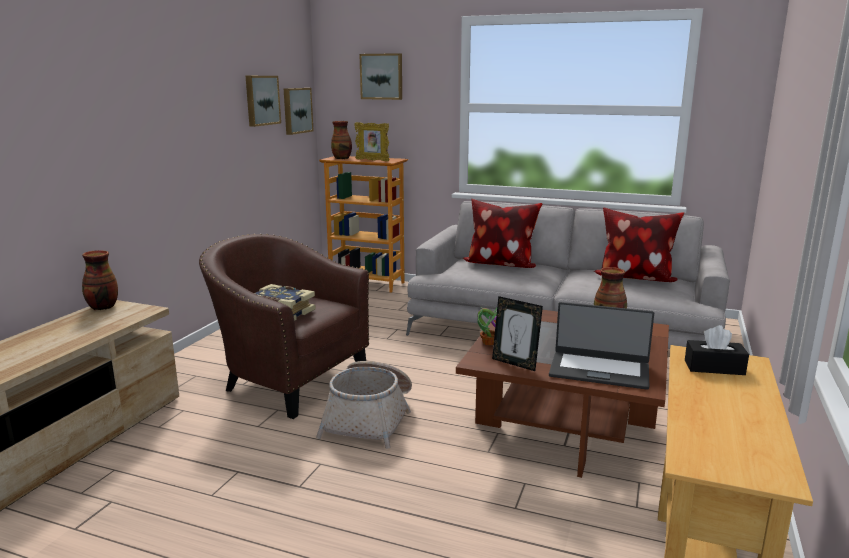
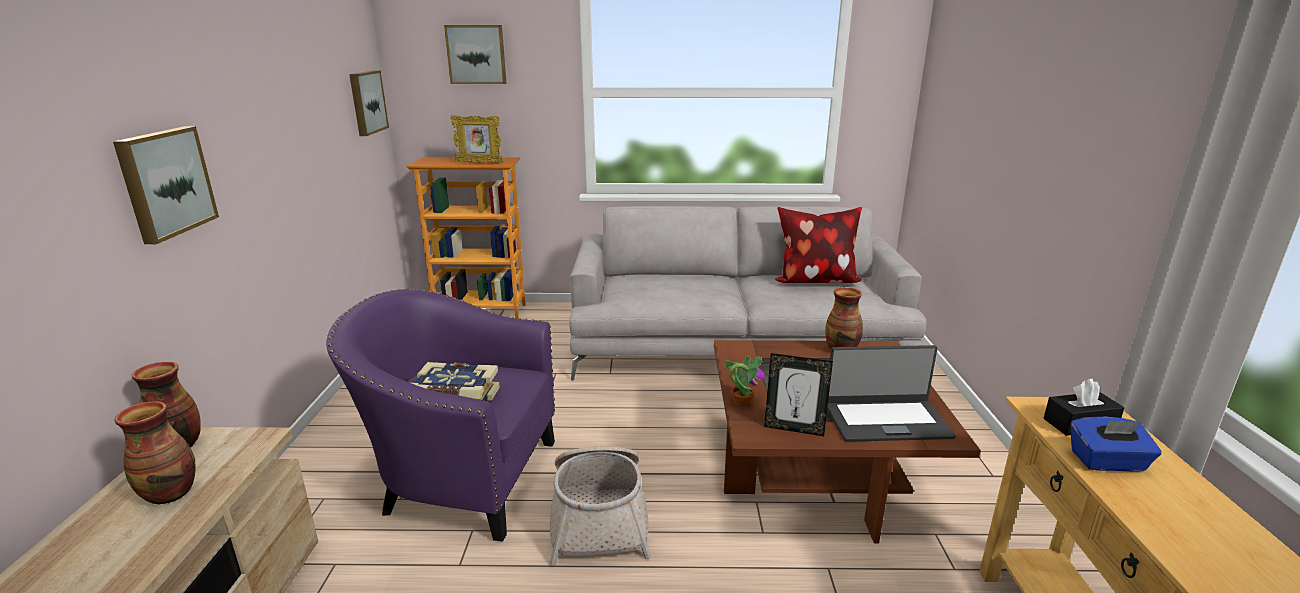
camera: 20 degrees left, 5 degrees up
brown armchair [199,234,369,419] -> purple armchair [327,289,555,542]
picture [246,76,281,127] -> picture moved to [113,126,219,244]
vase [331,121,352,159] -> vase moved to [114,401,196,504]
pillow [463,199,542,268] -> none
none -> blue tissue box [1071,417,1162,472]

